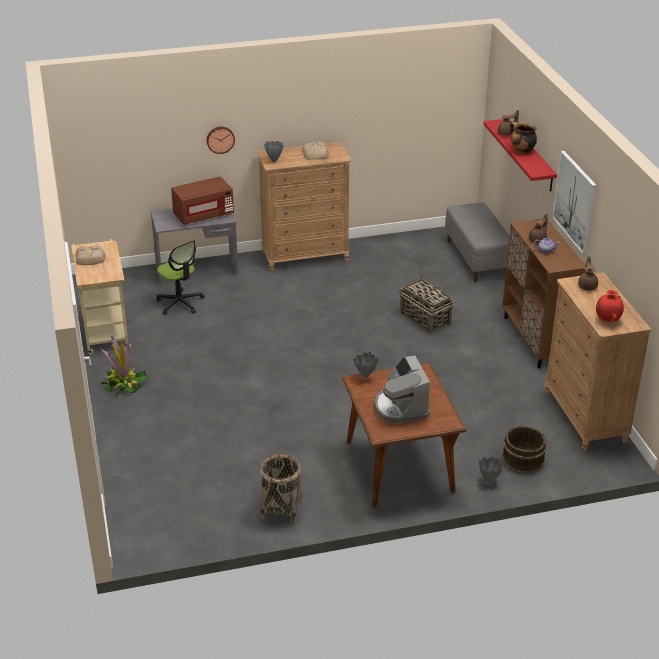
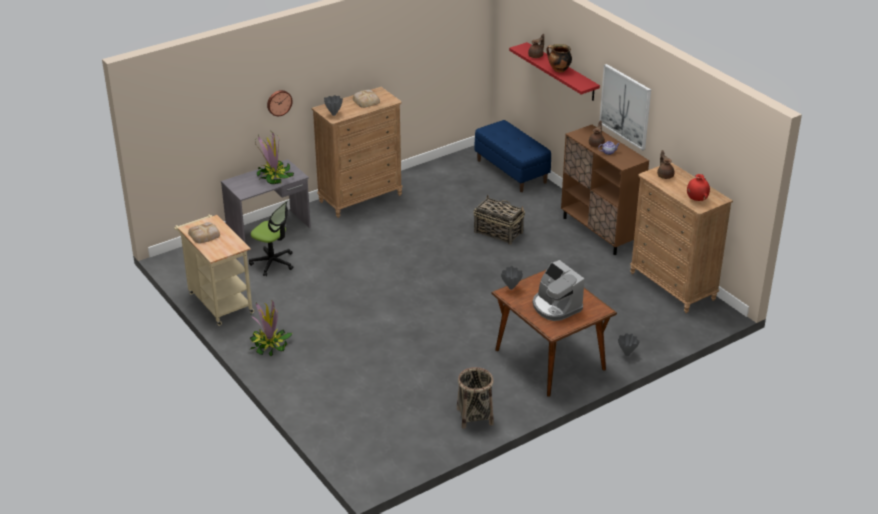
camera: 20 degrees left, 0 degrees up
brown microwave [171,176,234,225] -> potted plant [255,131,294,184]
grey bench [445,202,509,282] -> blue bench [475,120,551,192]
brown bucket [502,426,547,474] -> none

